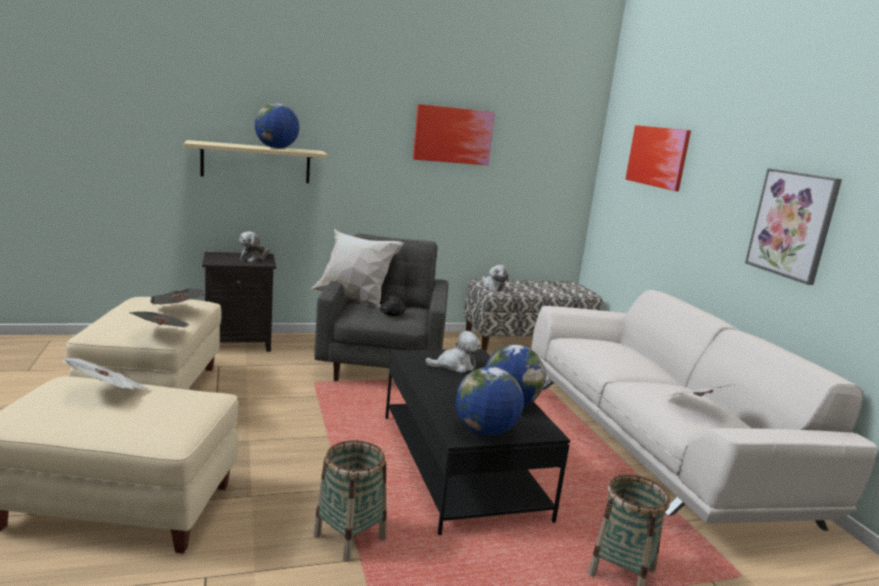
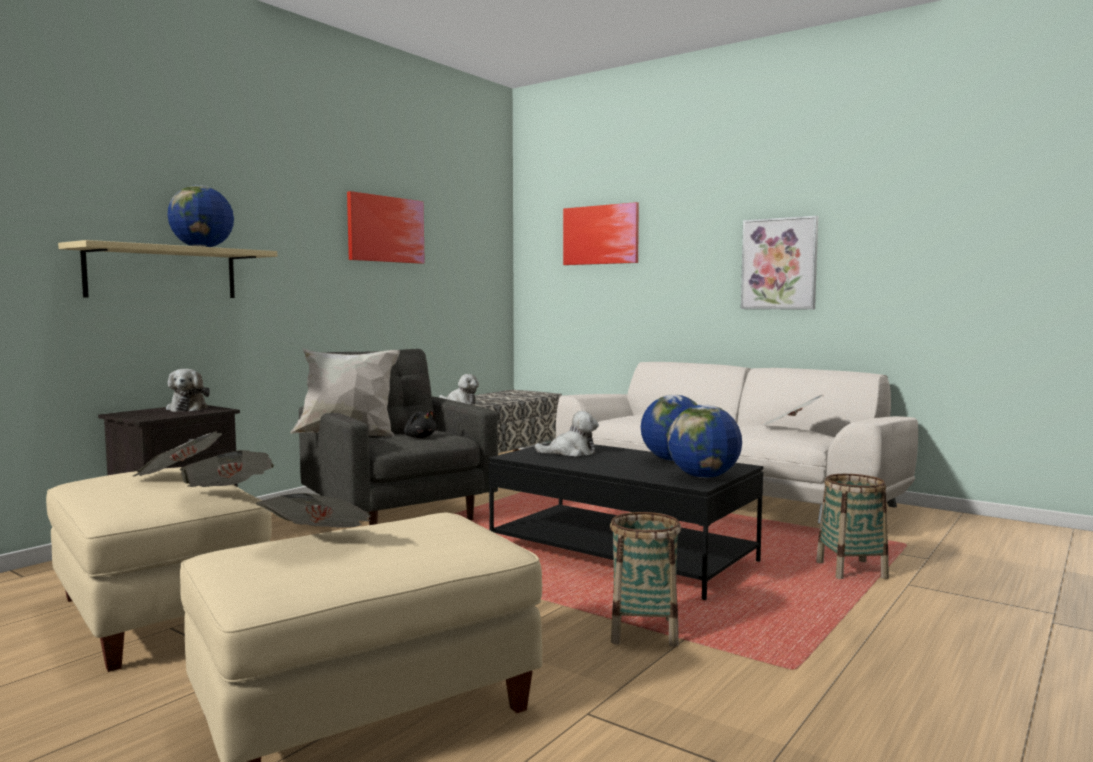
camera: 35 degrees left, 10 degrees down
plush toy [425,331,481,373] -> plush toy turned 45 degrees clockwise [535,411,599,457]

